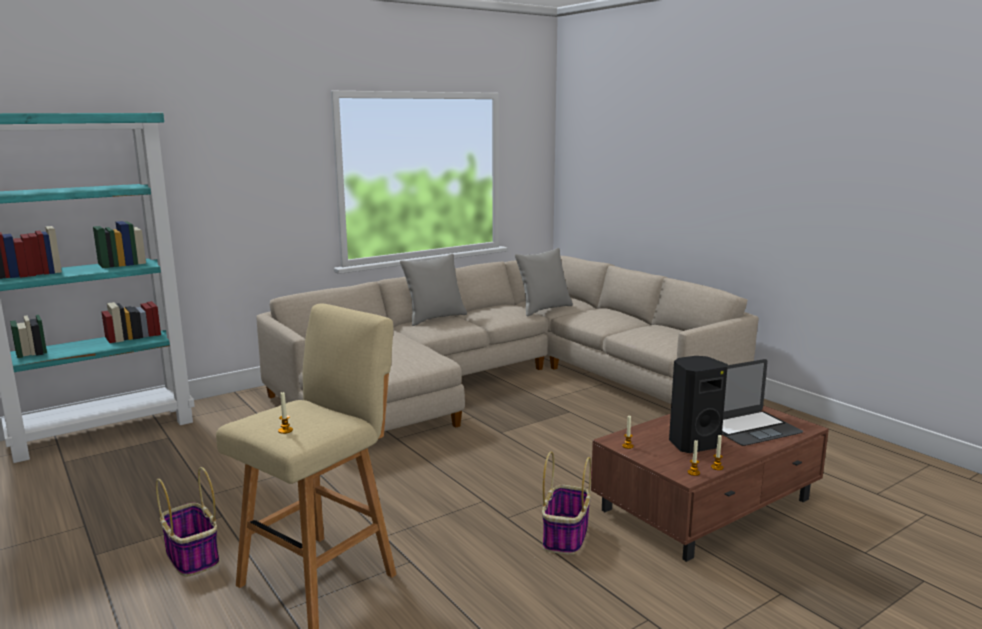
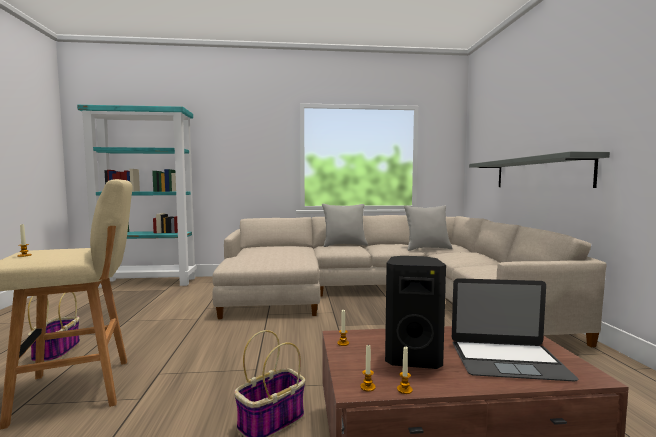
camera: 30 degrees right, 10 degrees down
none -> grey shelf [469,152,610,188]

